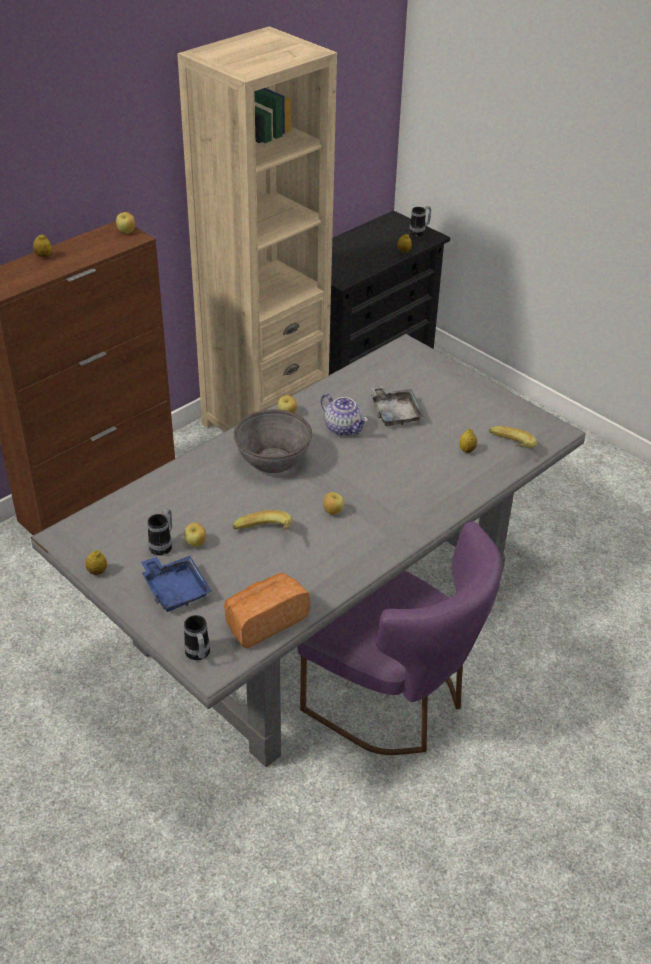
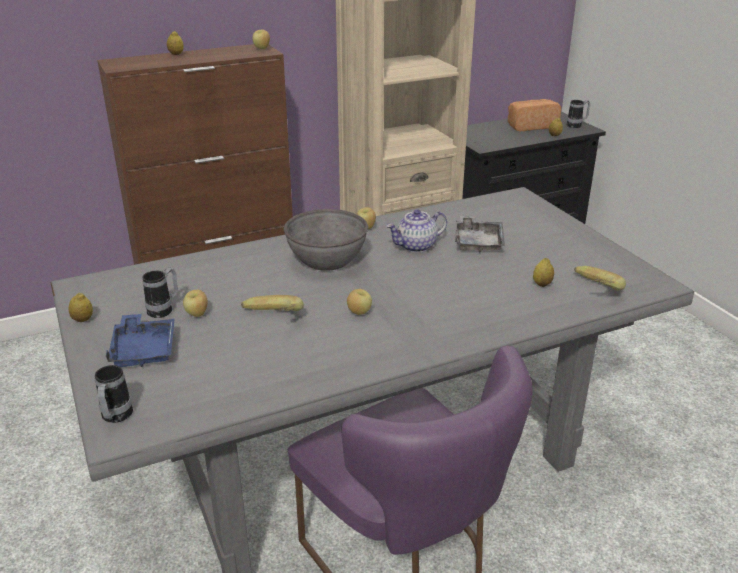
camera: 20 degrees right, 10 degrees down
bread [224,573,310,648] -> bread moved to [508,99,561,131]
teapot [321,393,368,436] -> teapot turned 90 degrees clockwise [387,209,447,253]

